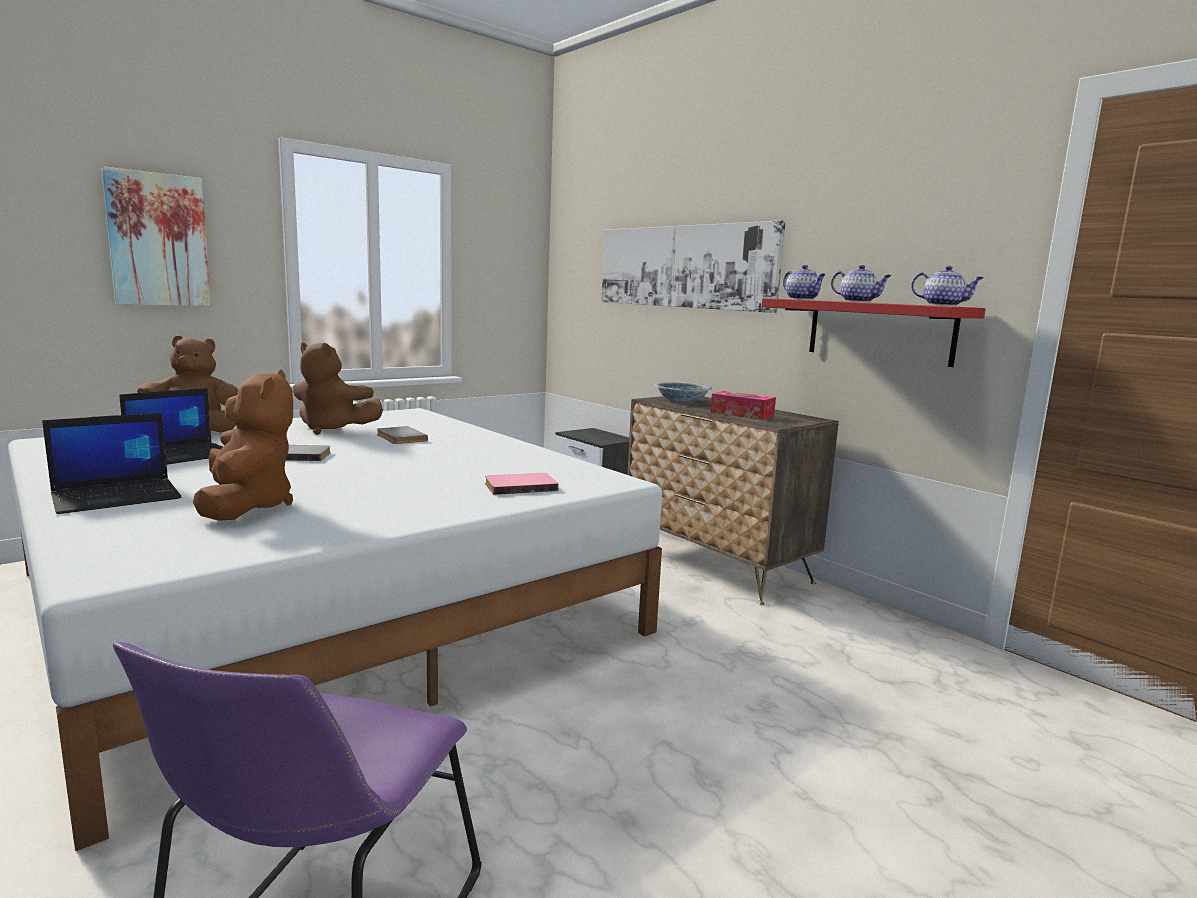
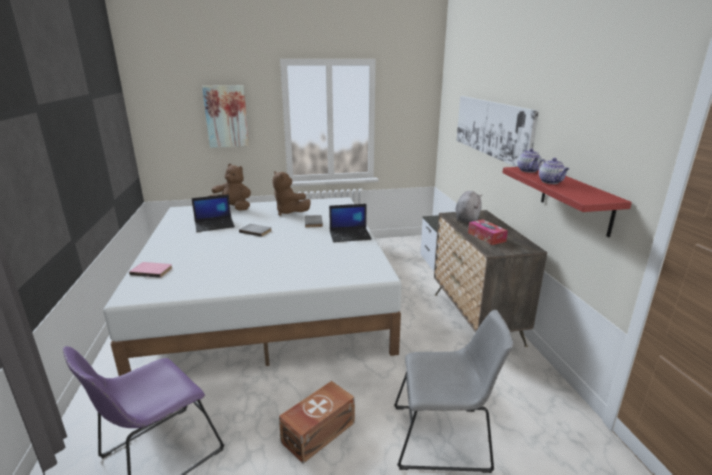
camera: 30 degrees right, 10 degrees up
laptop [42,413,181,514] -> laptop moved to [329,204,372,242]
brown plush toy [193,369,293,521] -> none
pink book [485,473,558,495] -> pink book moved to [129,262,172,278]
bowl [655,382,712,402] -> grey plush toy [456,191,482,222]
teapot [911,266,984,306] -> none
none -> brown storage box [279,381,355,463]
none -> grey chair [394,310,514,473]

